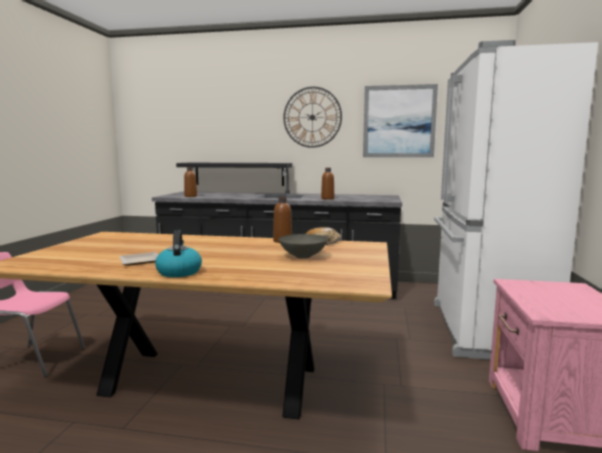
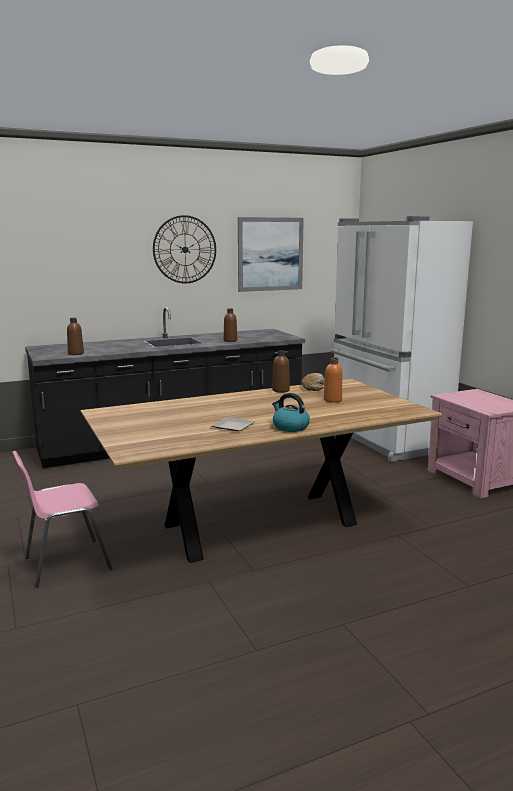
camera: 35 degrees left, 5 degrees up
black shelf [176,163,292,186] -> none
grey bowl [279,234,328,259] -> orange bottle [324,357,342,403]

